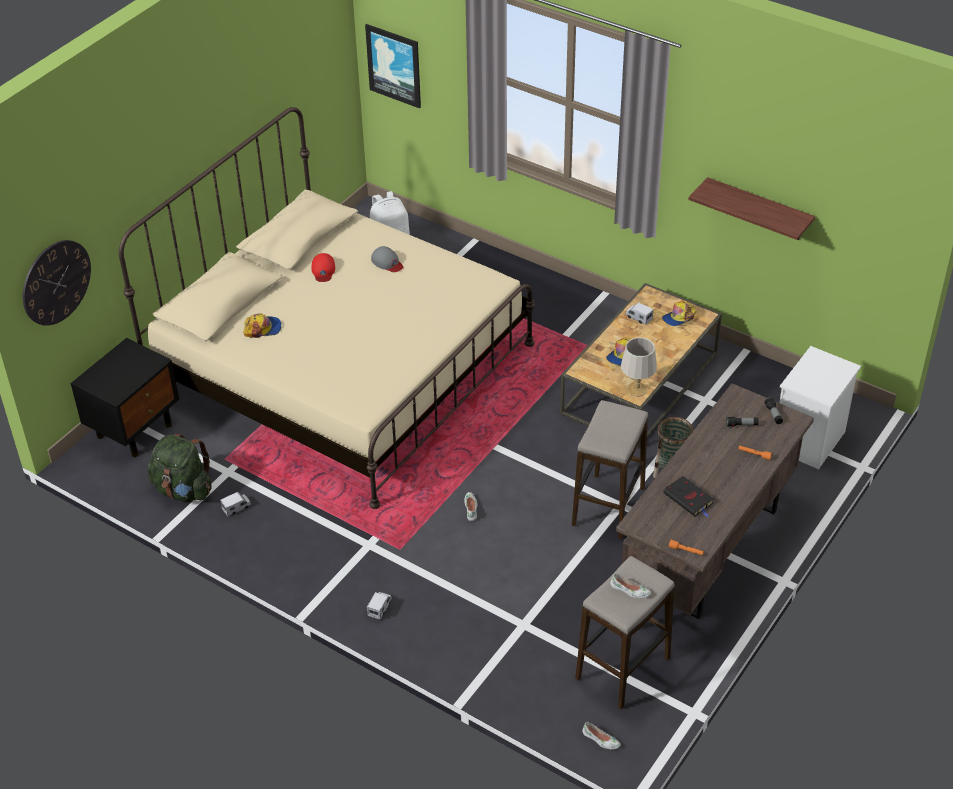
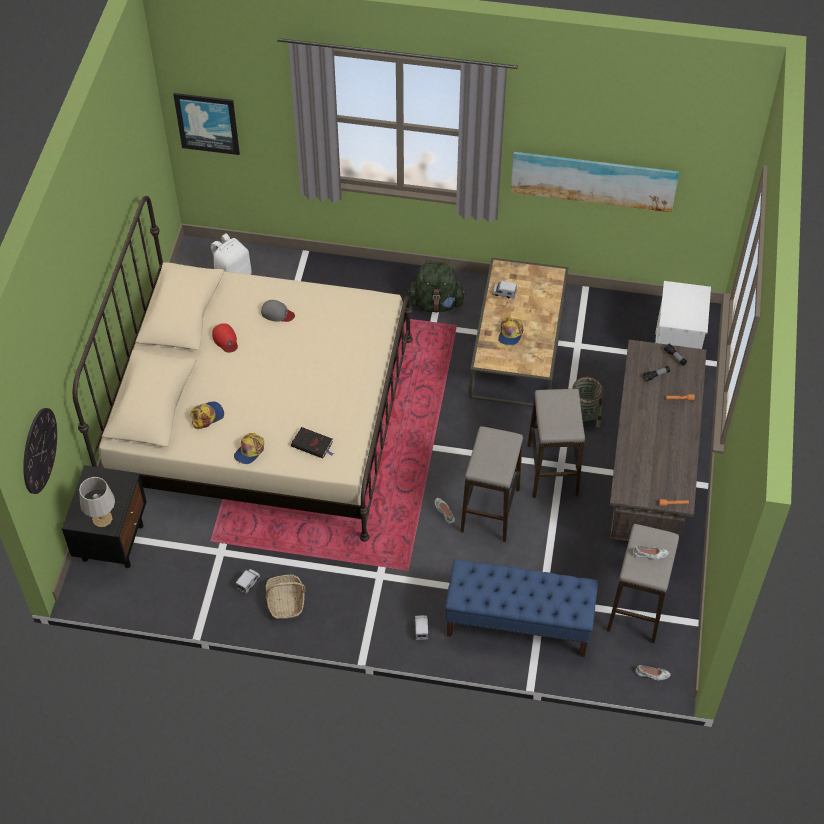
camera: 25 degrees left, 10 degrees up
green backpack [147,434,212,502] -> green backpack moved to [408,260,466,313]
grey table lamp [621,337,657,397] -> grey table lamp moved to [79,477,115,527]
cap [662,301,697,326] -> cap moved to [234,433,264,464]
black book [663,476,713,517] -> black book moved to [291,427,334,458]
shelf [688,177,815,240] -> picture [511,152,679,212]
none -> basket [266,575,306,619]
none -> blue bench [445,559,598,657]
none -> stool [460,426,523,542]

